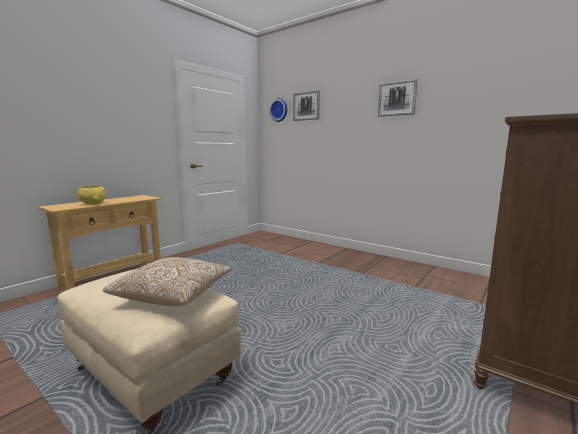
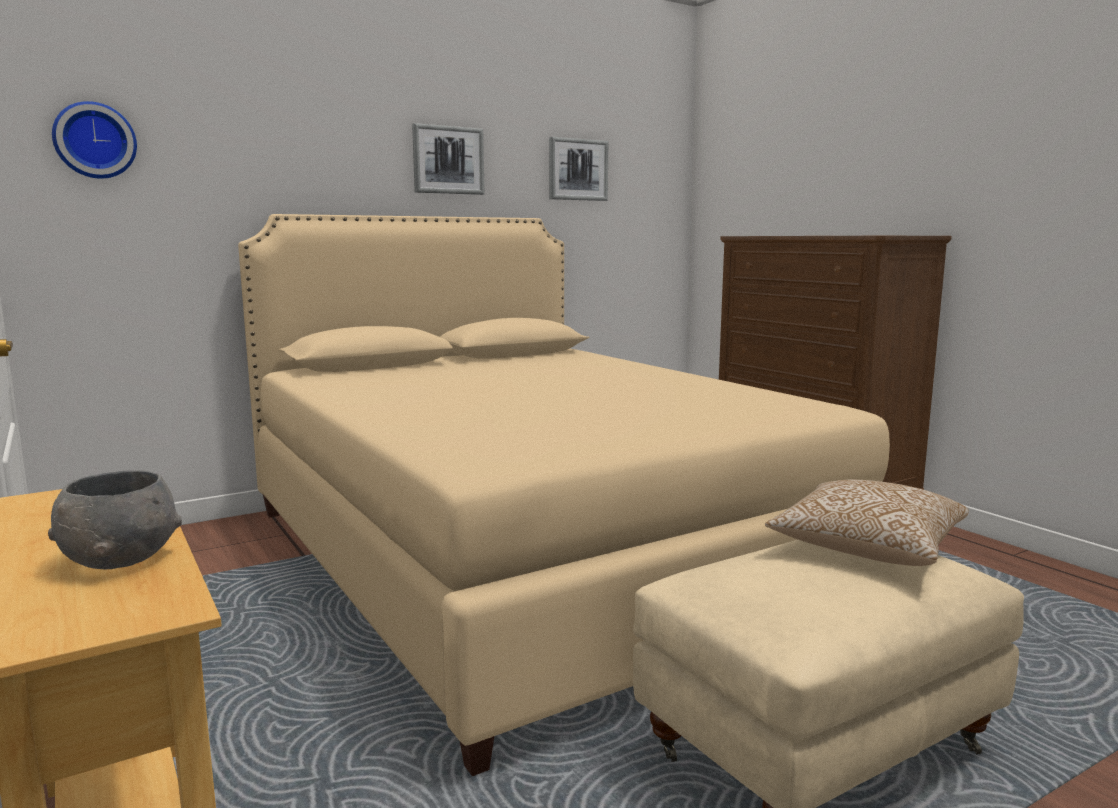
camera: 70 degrees left, 0 degrees up
yellow bowl [77,186,106,205] -> grey bowl [48,470,182,569]
picture [293,90,320,121] -> picture moved to [549,137,608,201]
none -> beige bed [238,214,890,776]

